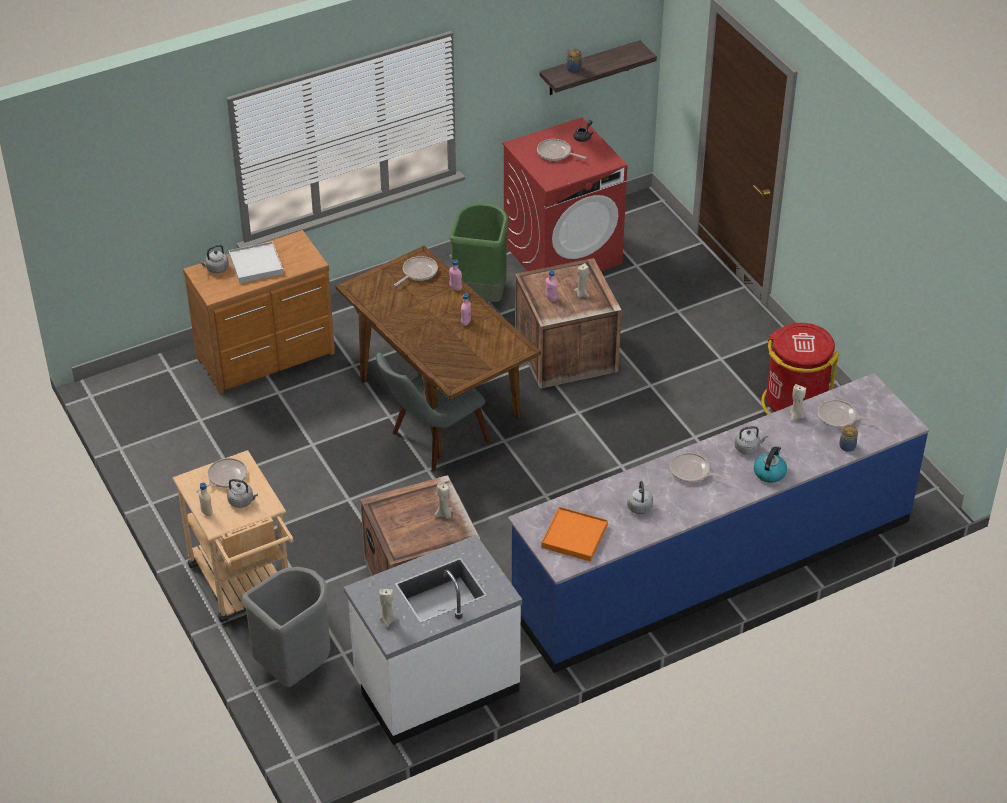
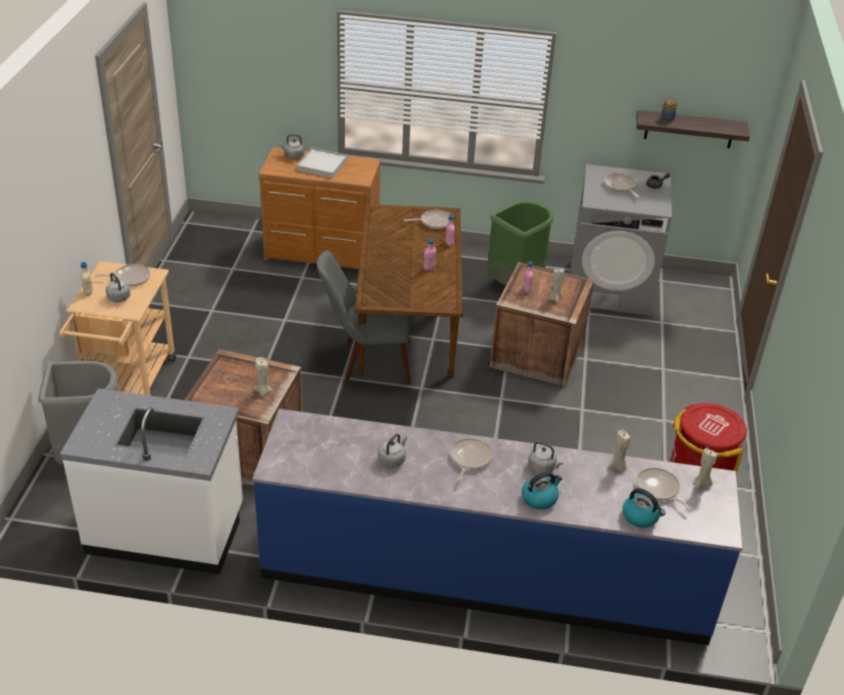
camera: 35 degrees right, 5 degrees down
beige candle [379,589,397,628] -> beige candle moved to [694,448,718,489]
red washing machine [502,117,627,272] -> grey washing machine [570,164,672,316]
orange tray [541,507,608,562] -> none
frying pan [670,453,727,483] -> frying pan turned 45 degrees clockwise [450,438,493,481]
jar [839,425,858,452] -> kettle [623,488,666,528]

